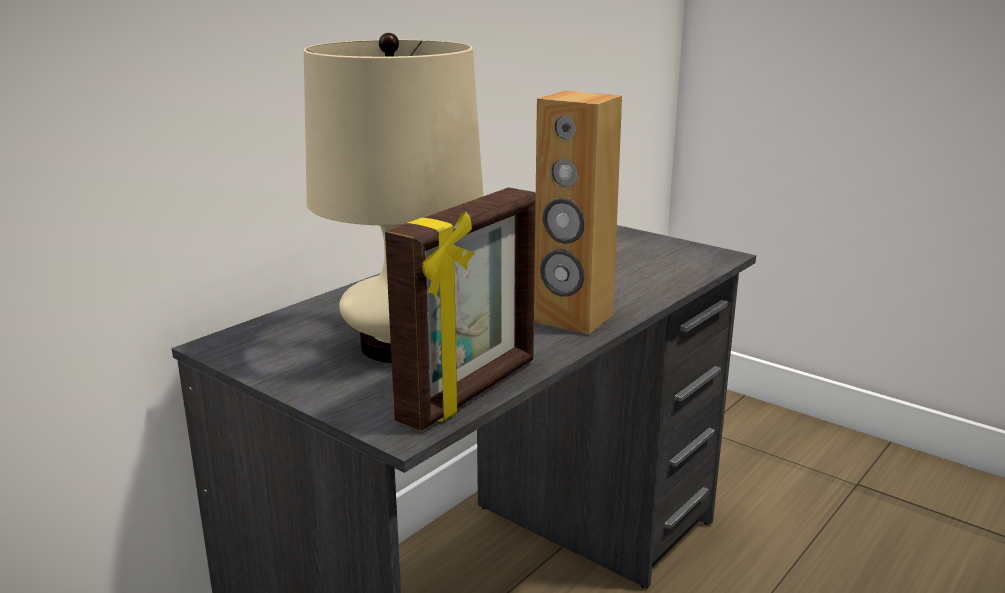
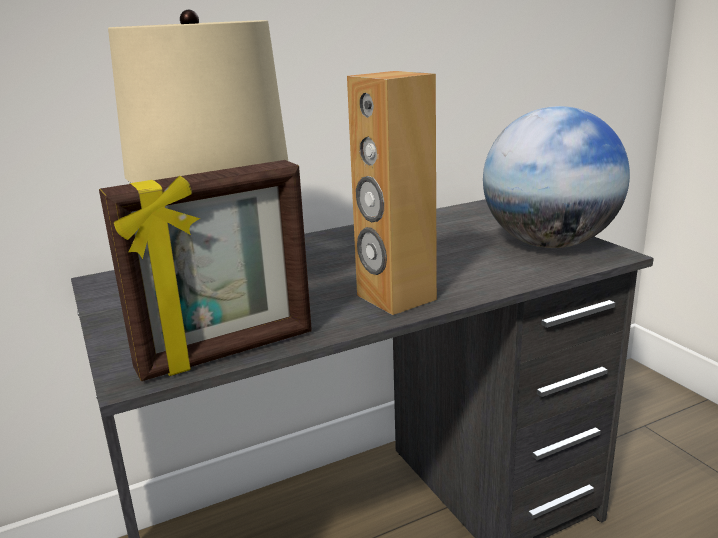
camera: 25 degrees right, 0 degrees up
none -> globe [483,106,630,248]

